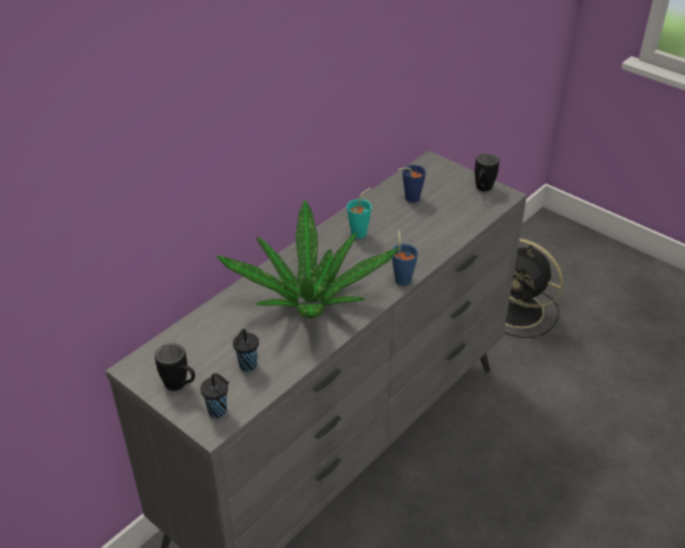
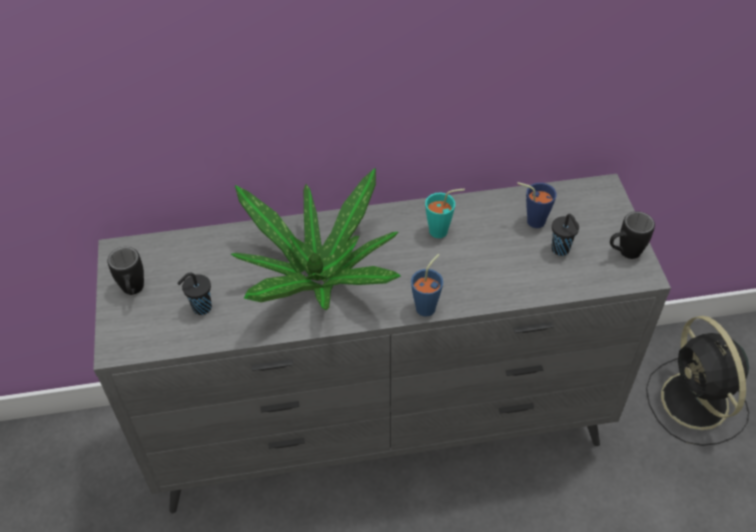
camera: 40 degrees right, 10 degrees up
black cup [200,373,229,418] -> black cup moved to [551,214,579,256]

